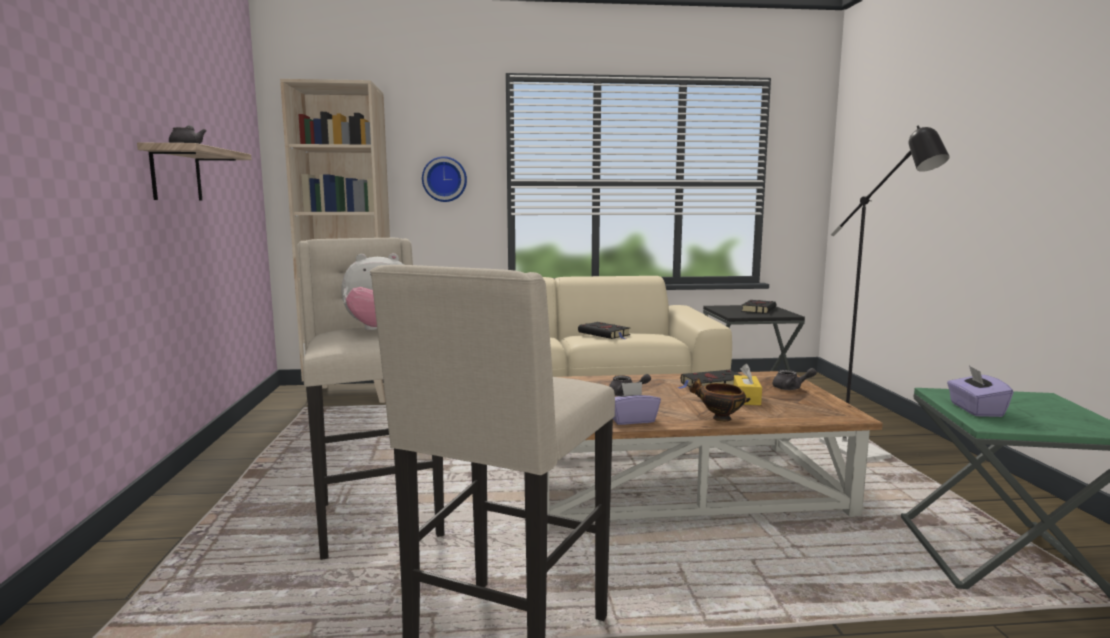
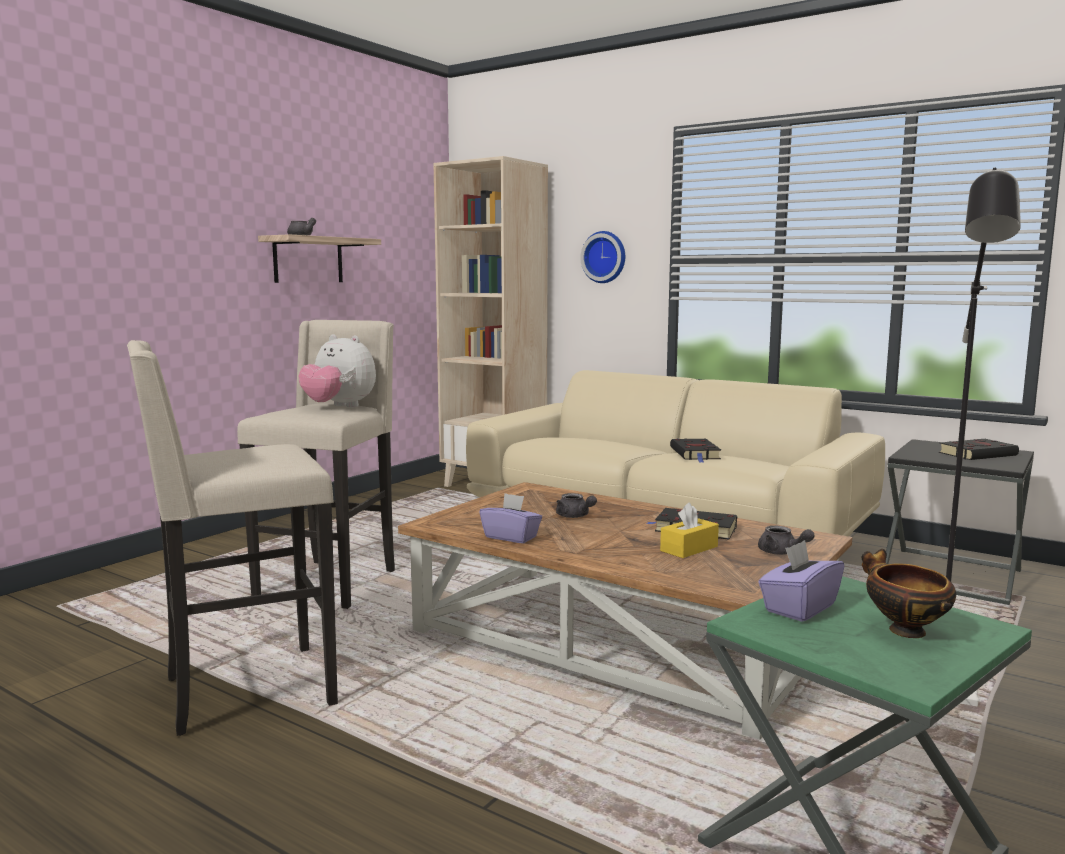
camera: 40 degrees right, 0 degrees up
bowl [689,378,750,422] -> bowl moved to [861,549,956,638]

